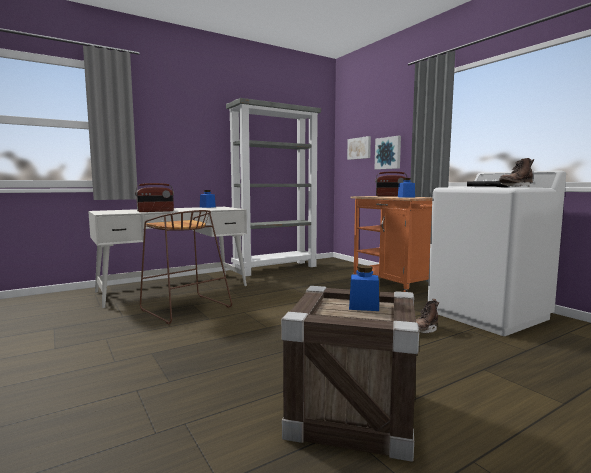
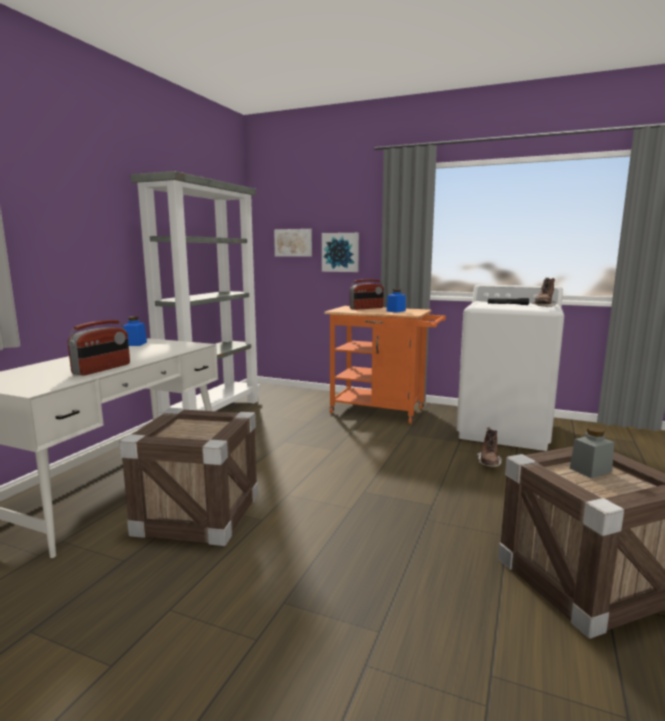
camera: 35 degrees left, 5 degrees up
brown stool [140,210,232,324] -> crate [119,408,258,546]
blue jar [349,265,379,311] -> grey jar [570,427,614,478]

